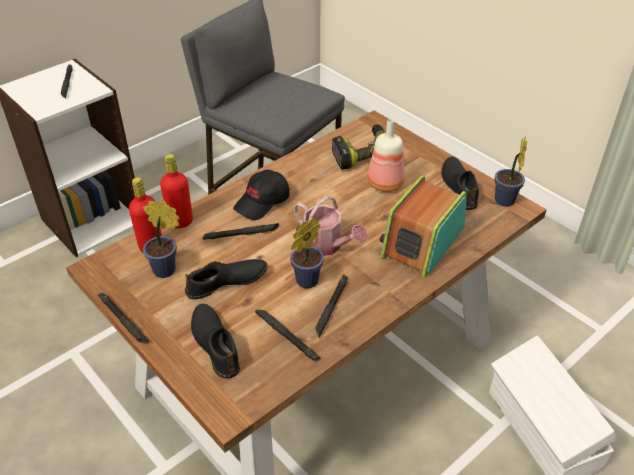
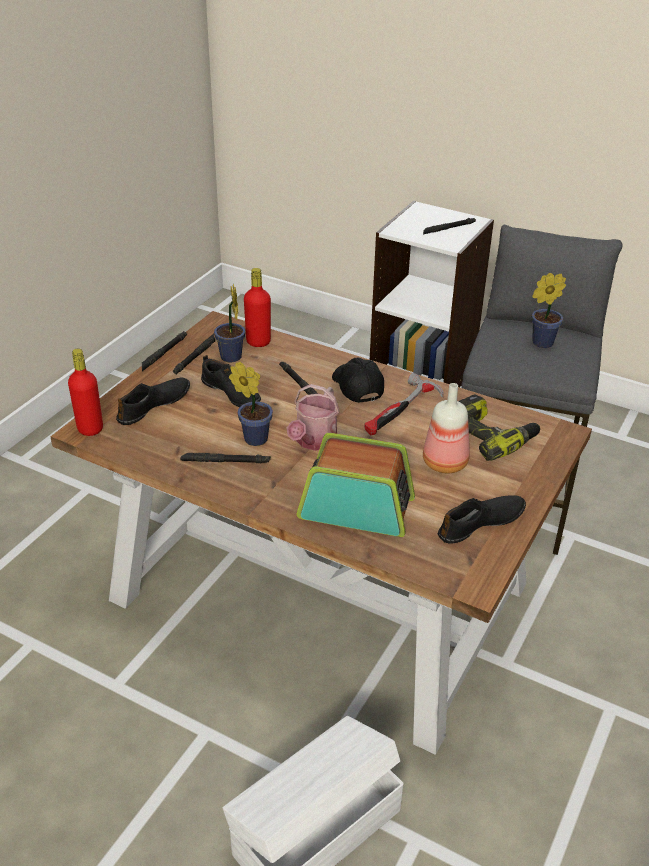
camera: 70 degrees right, 5 degrees down
red bottle [160,154,193,228] -> red bottle moved to [68,349,103,436]
black cap [233,170,290,220] -> black cap turned 45 degrees clockwise [332,357,384,403]
black flashlight [255,310,320,361] -> black flashlight moved to [173,334,215,374]
potted plant [494,136,527,207] -> potted plant moved to [532,273,566,348]
none -> hammer [364,373,444,436]

